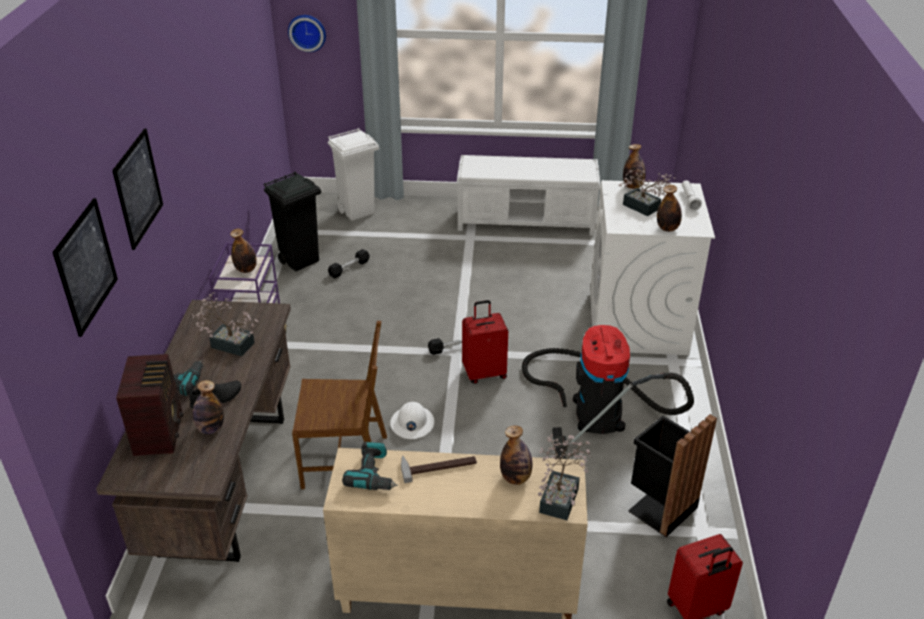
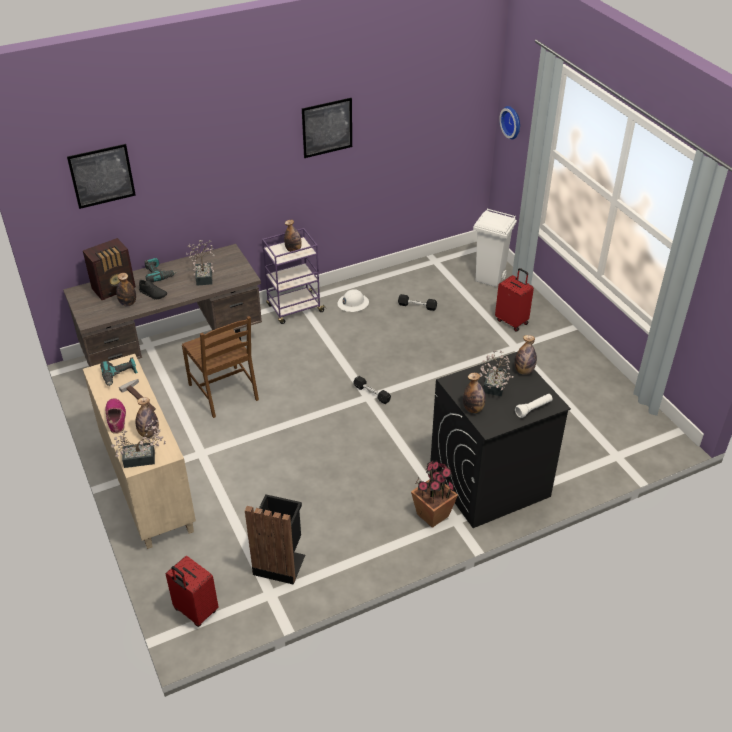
camera: 60 degrees right, 5 degrees up
picture [112,129,163,250] -> picture moved to [302,98,352,158]
black trash can [264,172,321,271] -> none
white hard hat [390,402,434,439] -> white hard hat moved to [338,289,369,312]
white bench [456,155,601,236] -> none
red suitcase [462,300,508,384] -> red suitcase moved to [495,268,534,332]
vacuum cleaner [522,325,694,459] -> none
white washing machine [590,180,715,355] -> black washing machine [430,352,571,528]
none -> shoe [106,398,126,434]
none -> potted plant [411,460,458,528]

